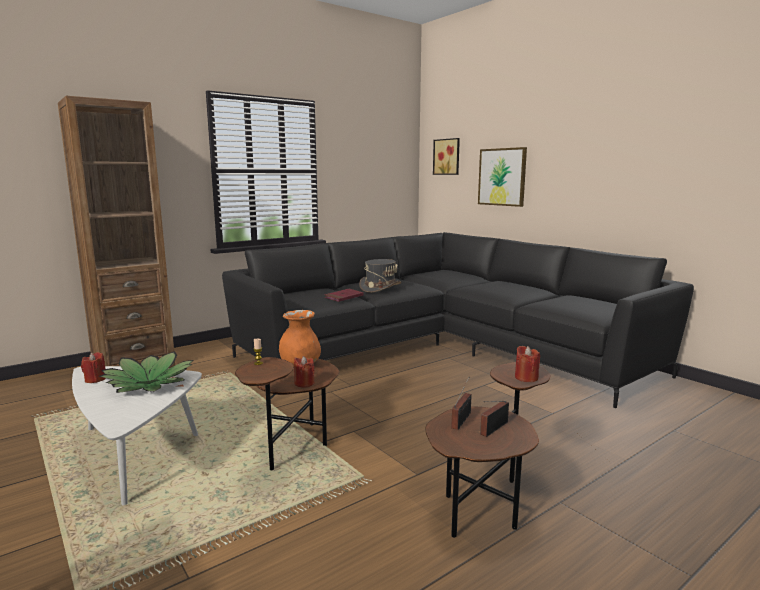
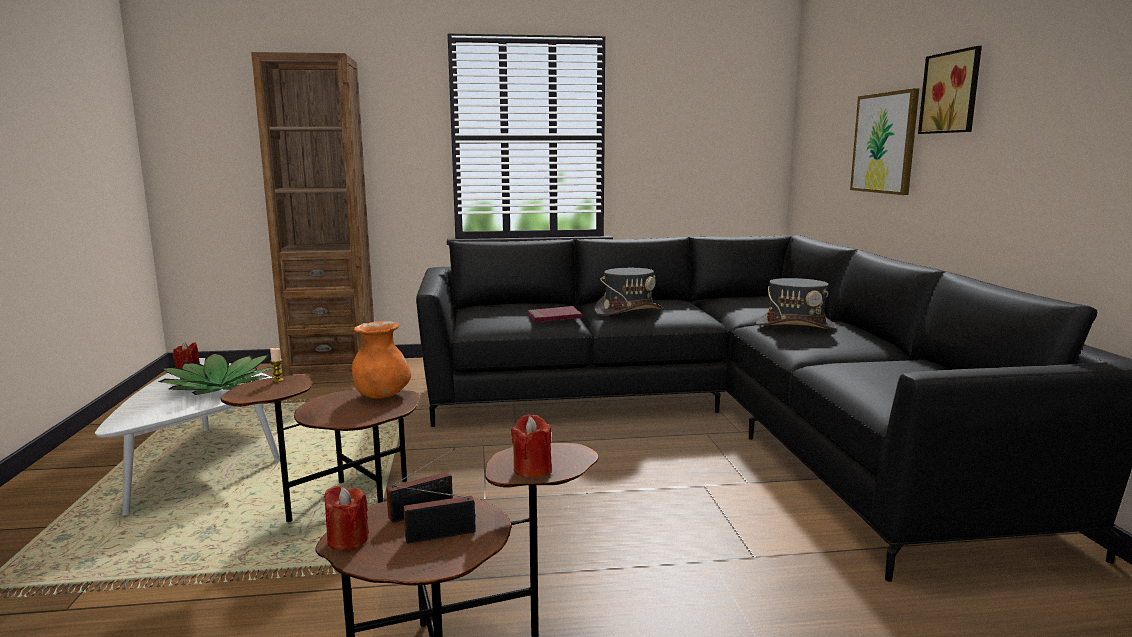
camera: 30 degrees right, 0 degrees up
red candle [294,356,315,387] -> red candle moved to [324,486,369,551]
picture [433,138,460,175] -> picture moved to [918,46,982,134]
none -> grey hat [756,278,836,330]

